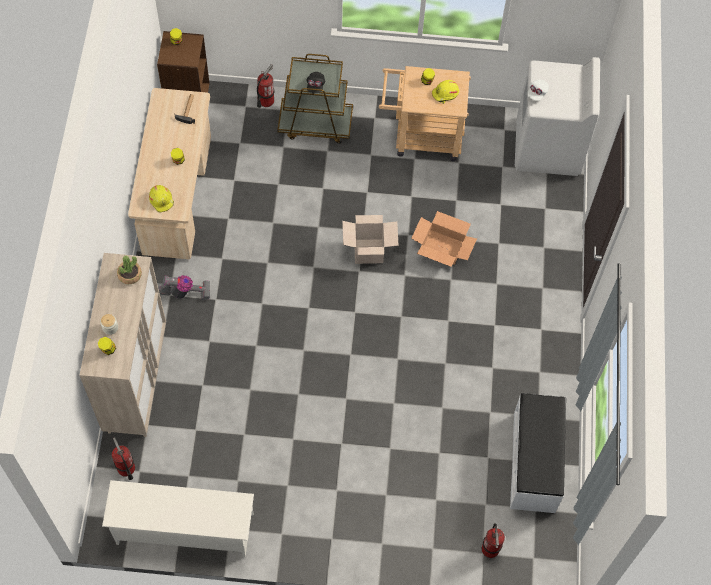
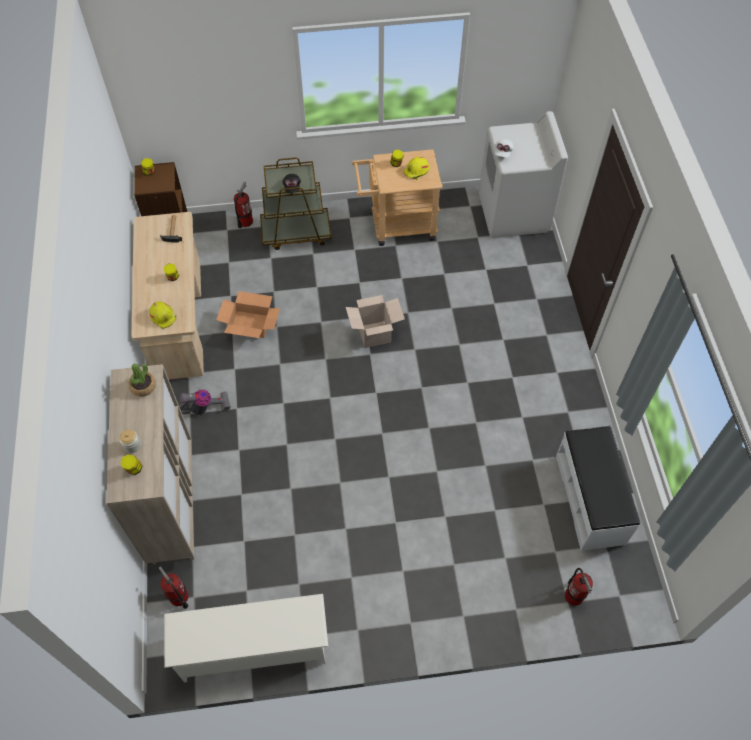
camera: 10 degrees left, 5 degrees down
cardboard box [411,211,477,267] -> cardboard box moved to [216,291,280,338]

